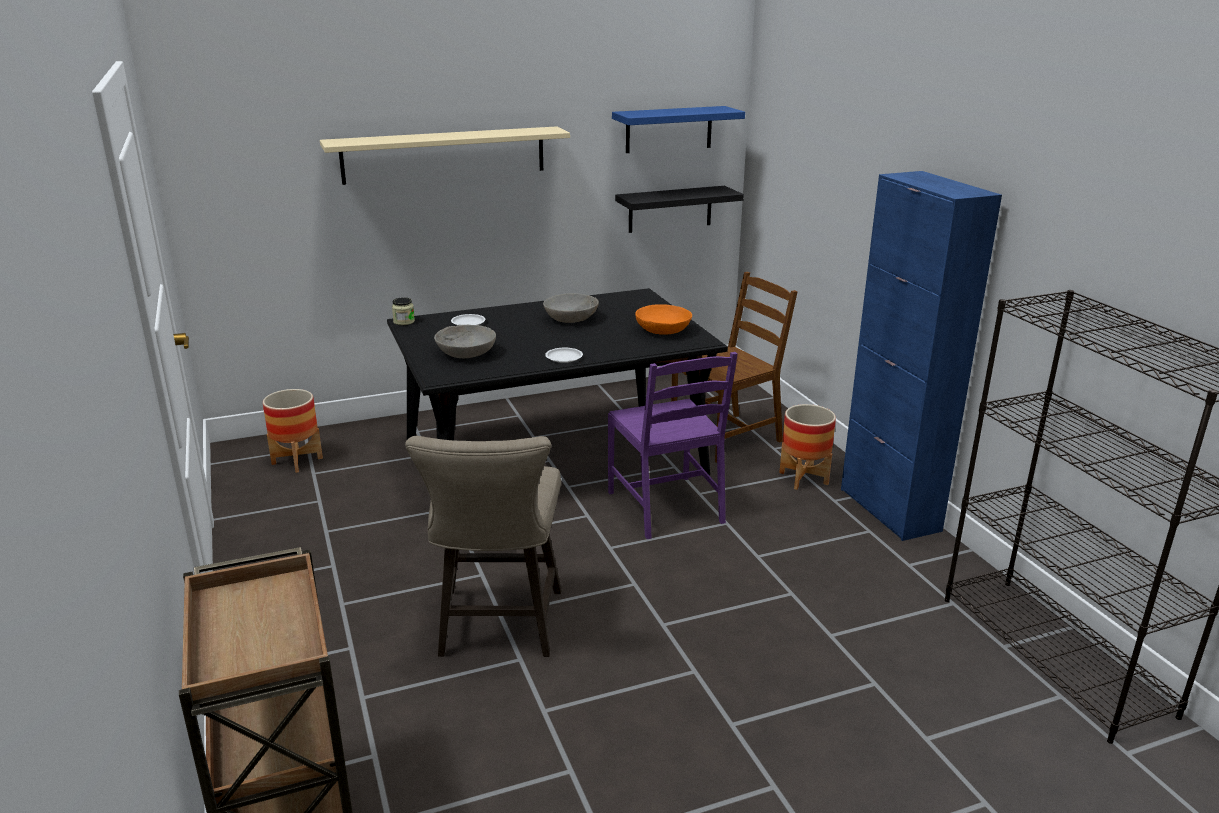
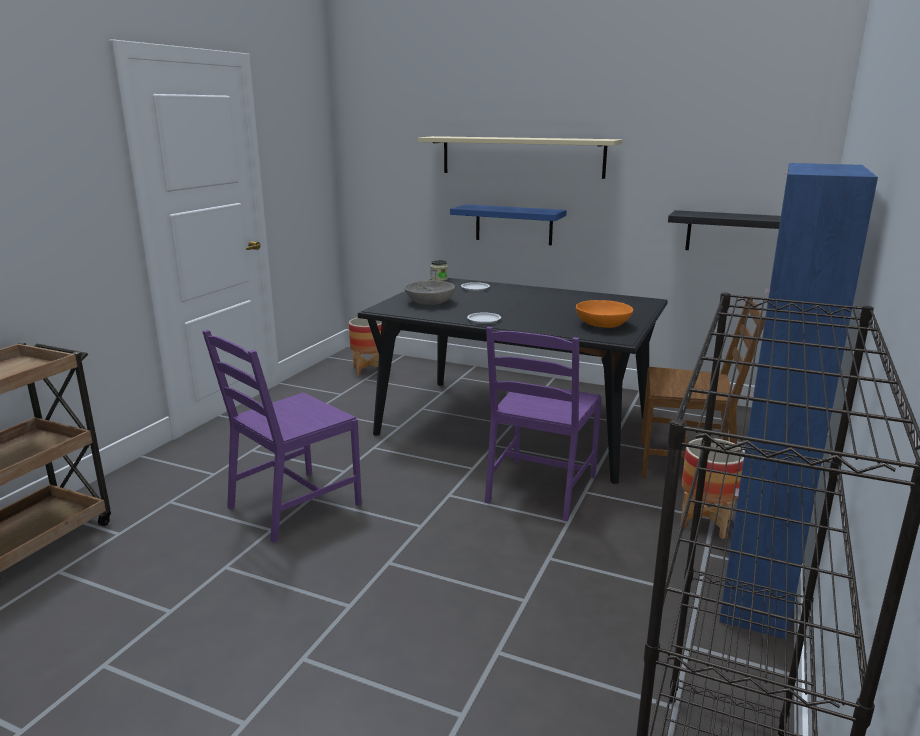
camera: 45 degrees right, 5 degrees down
beige stool [405,436,561,657] -> purple chair [202,330,362,543]
grey bowl [543,293,599,323] -> none
blue shelf [612,106,745,153] -> blue shelf moved to [450,204,567,245]

